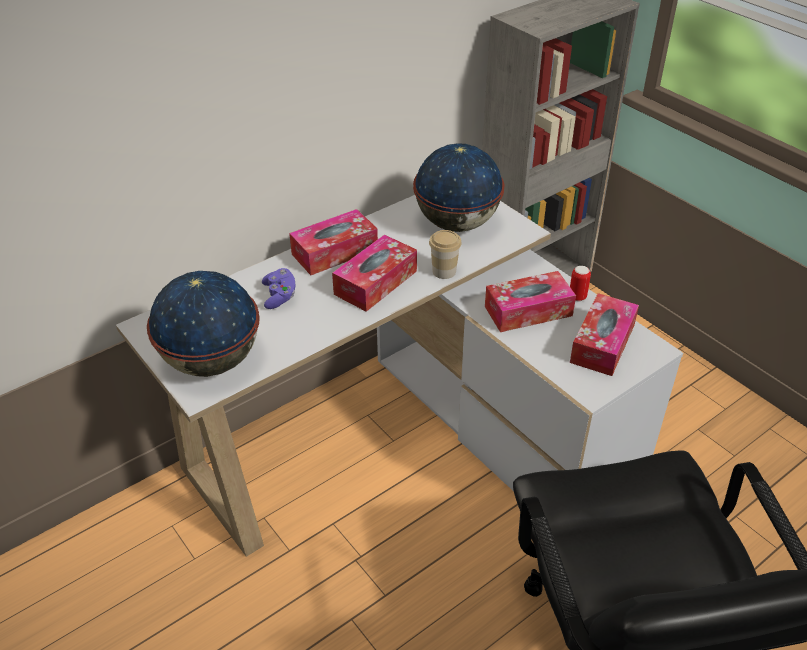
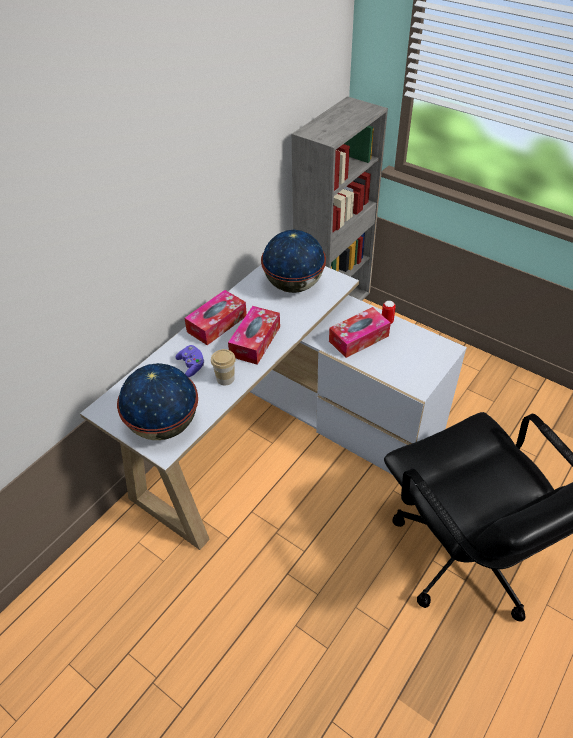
camera: 15 degrees left, 5 degrees up
cup [429,230,462,279] -> cup moved to [211,349,236,386]
tissue box [570,293,639,376] -> none

